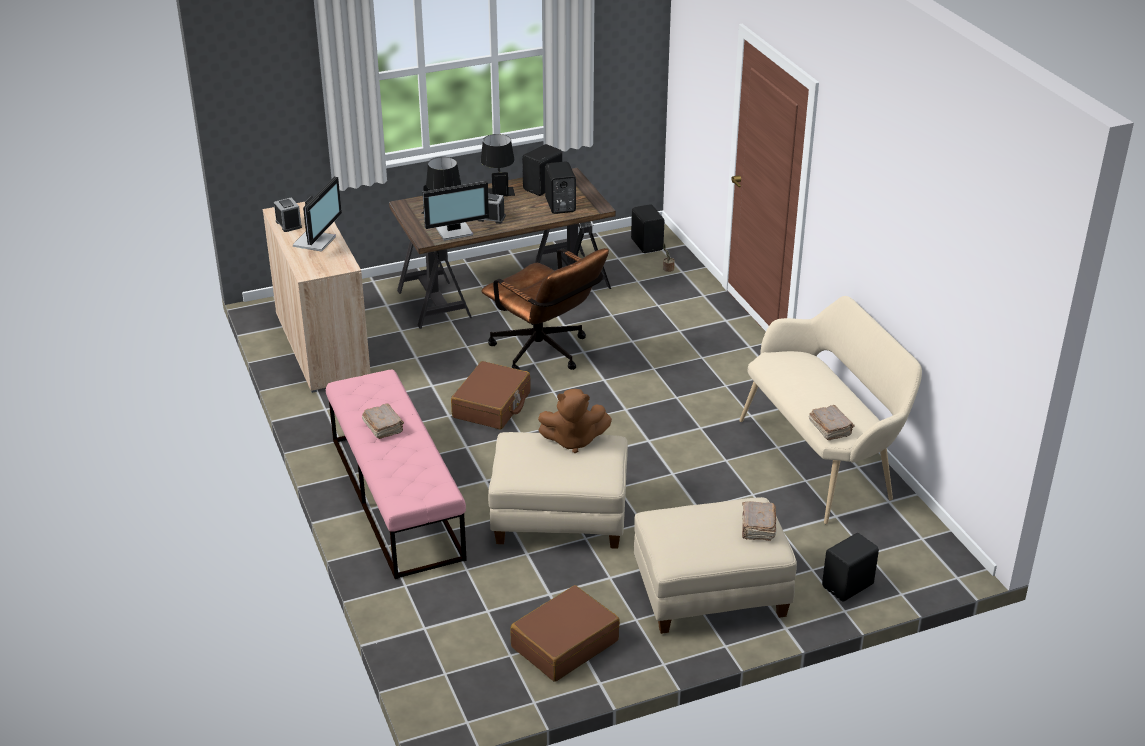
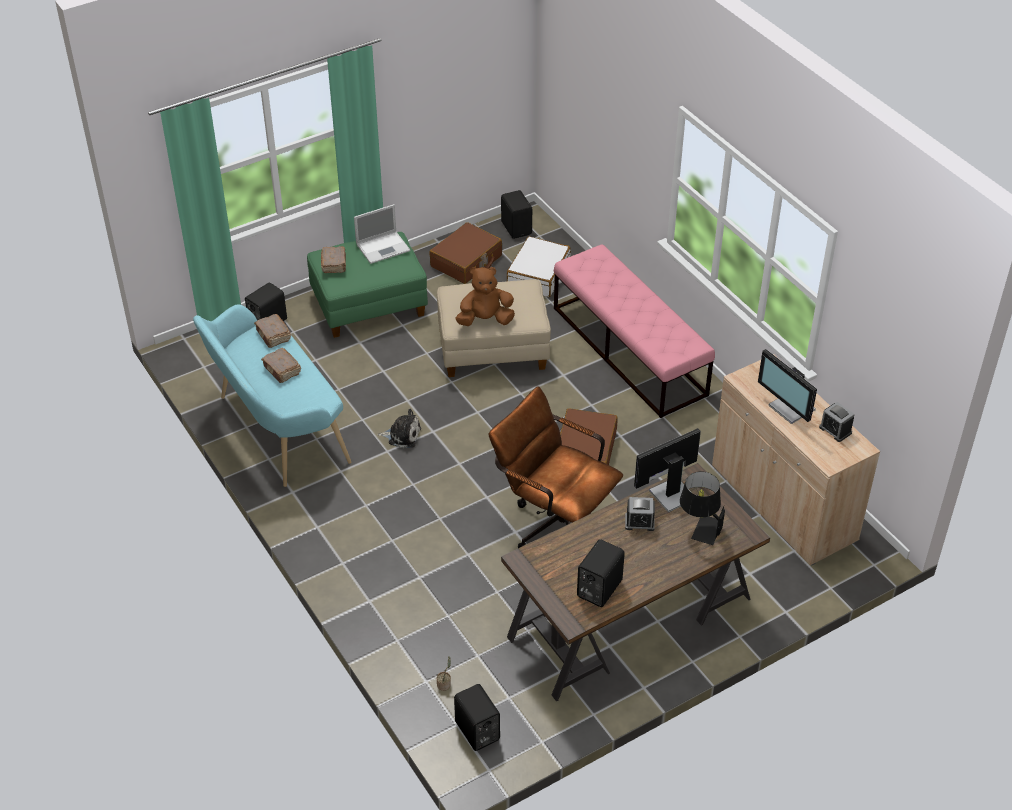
camera: 170 degrees right, 10 degrees up
monitor [293,177,342,252] -> monitor turned 45 degrees counterclockwise [758,349,817,424]
brown book [362,403,404,439] -> brown book moved to [261,348,301,383]
black table lamp [481,134,515,196] -> none
black speaker [545,161,576,214] -> black speaker moved to [501,190,532,239]
beige ottoman [634,497,797,634] -> green ottoman [307,232,428,338]
beige bench [739,296,922,524] -> turquoise bench [193,304,351,487]
none -> laptop [354,204,410,264]
none -> plush toy [378,409,421,448]
none -> white suitcase [507,236,571,297]

